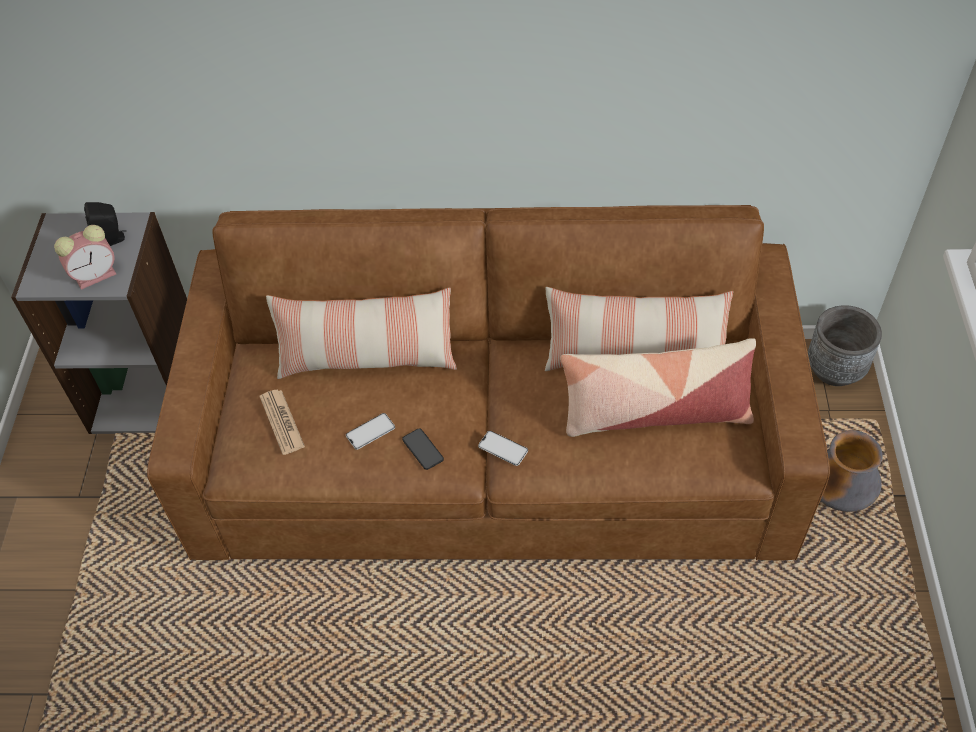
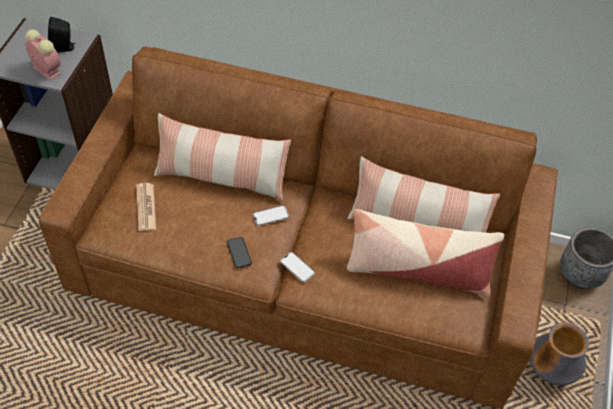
camera: 10 degrees right, 0 degrees up
alarm clock [54,225,116,290] -> alarm clock turned 120 degrees counterclockwise [25,29,61,81]
phone [346,413,395,450] -> phone moved to [253,205,289,226]

